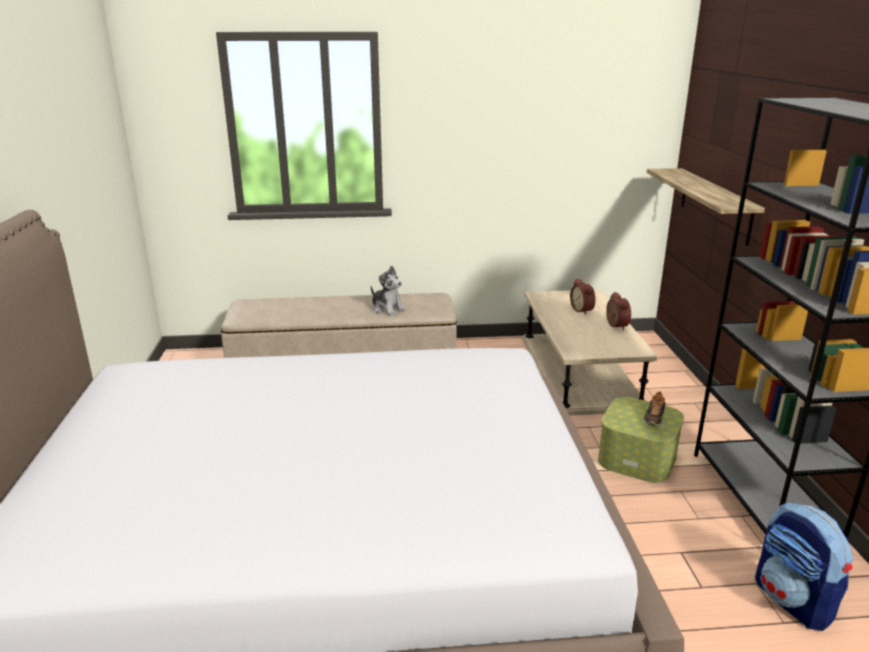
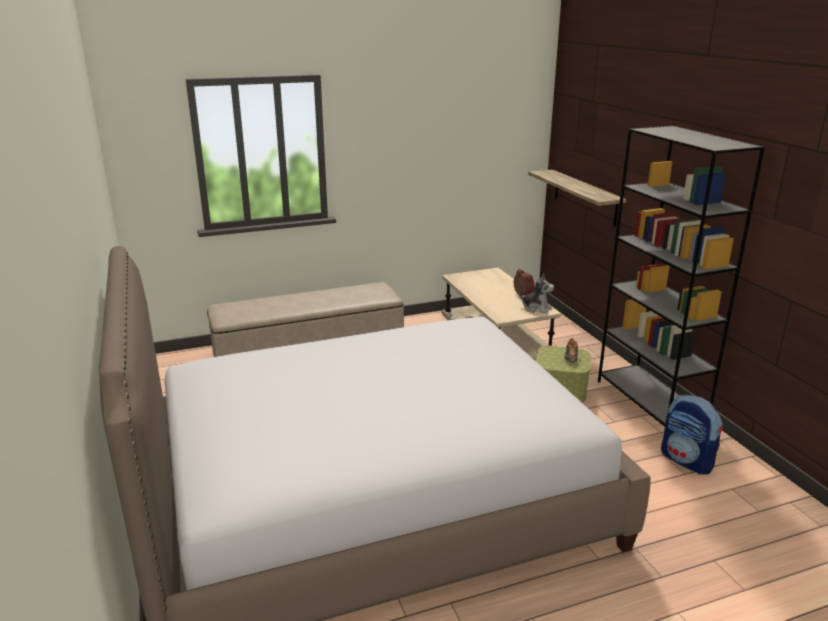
camera: 15 degrees left, 0 degrees up
plush toy [371,266,406,316] -> plush toy moved to [519,273,554,314]
alarm clock [570,279,596,315] -> none

